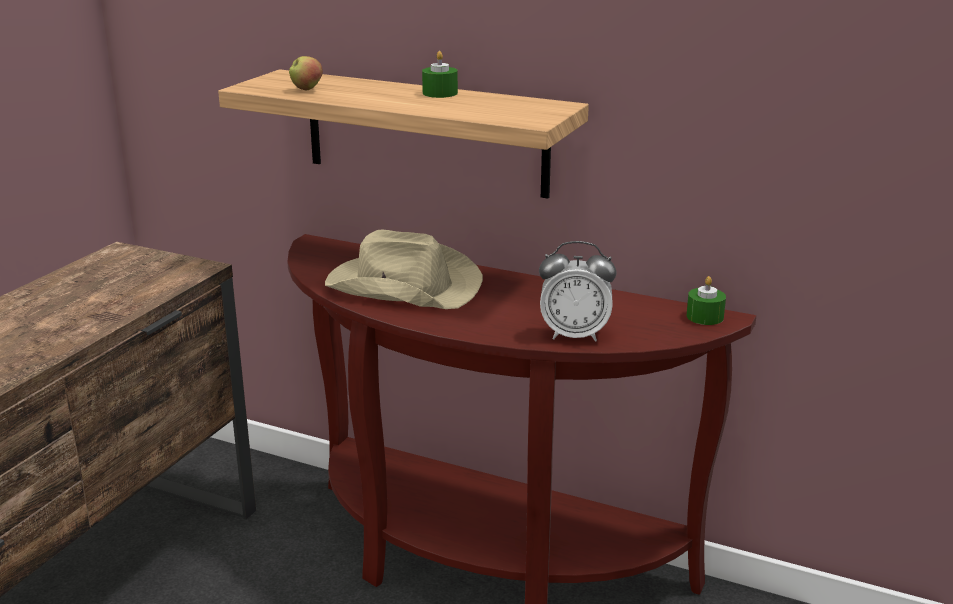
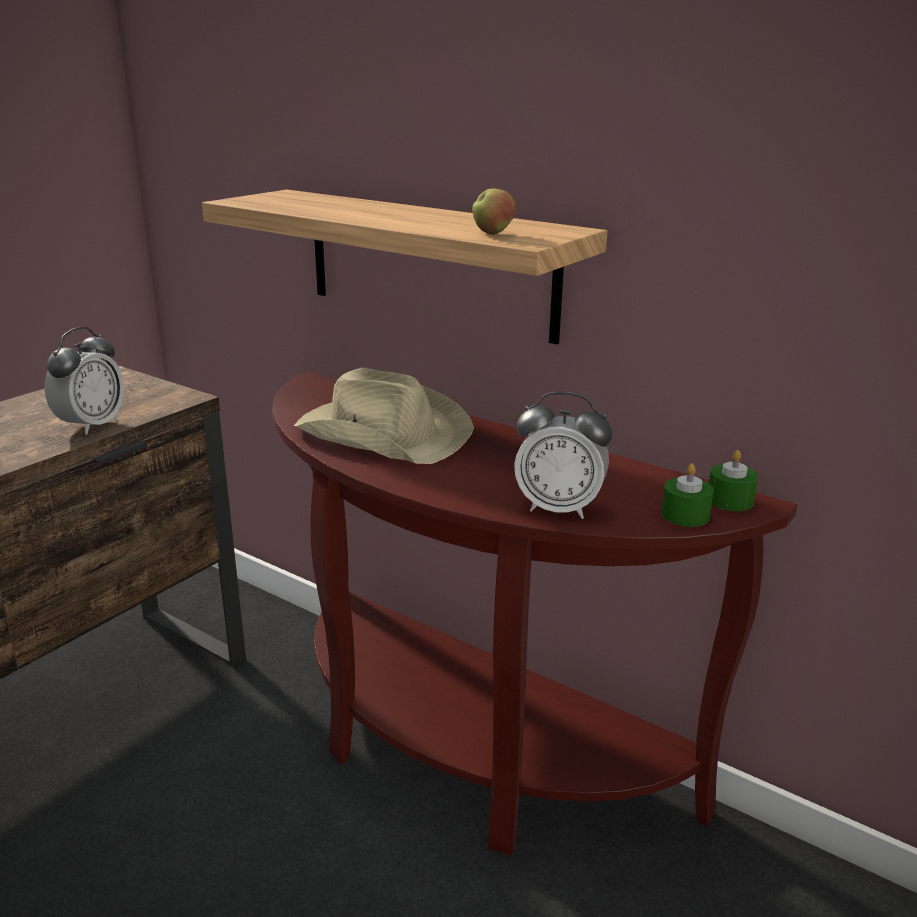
camera: 10 degrees right, 0 degrees up
apple [289,56,323,90] -> apple moved to [472,188,517,235]
green candle [422,51,458,98] -> green candle moved to [661,464,714,527]
none -> alarm clock [44,327,124,435]

